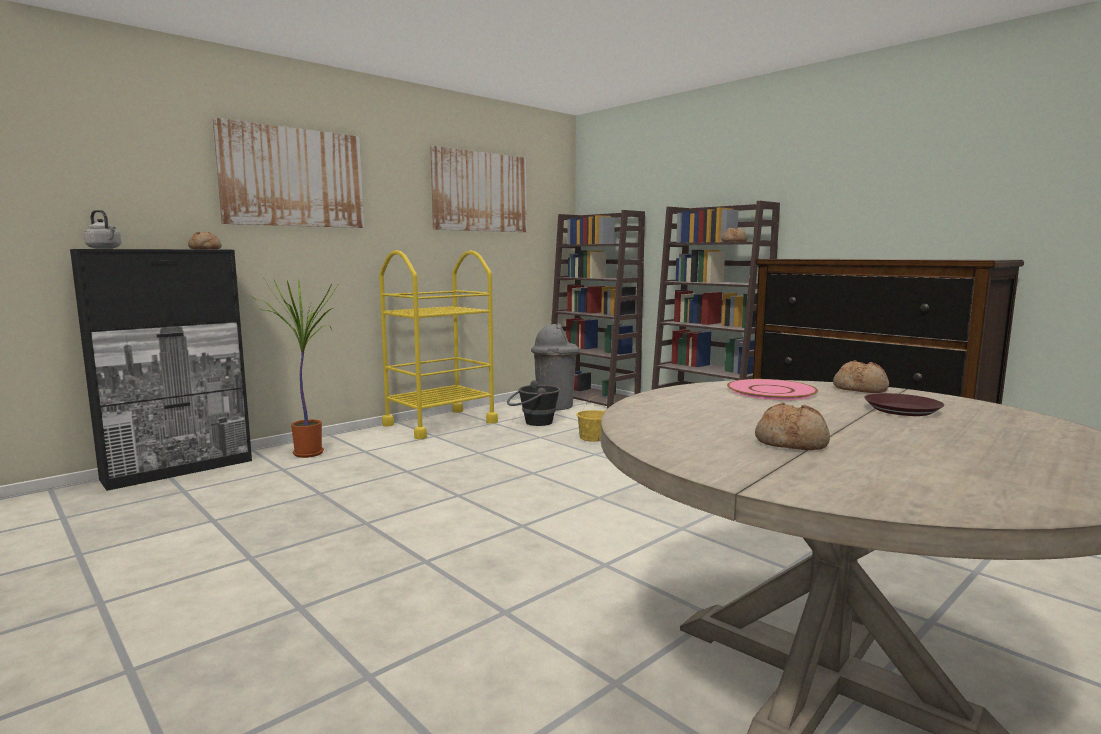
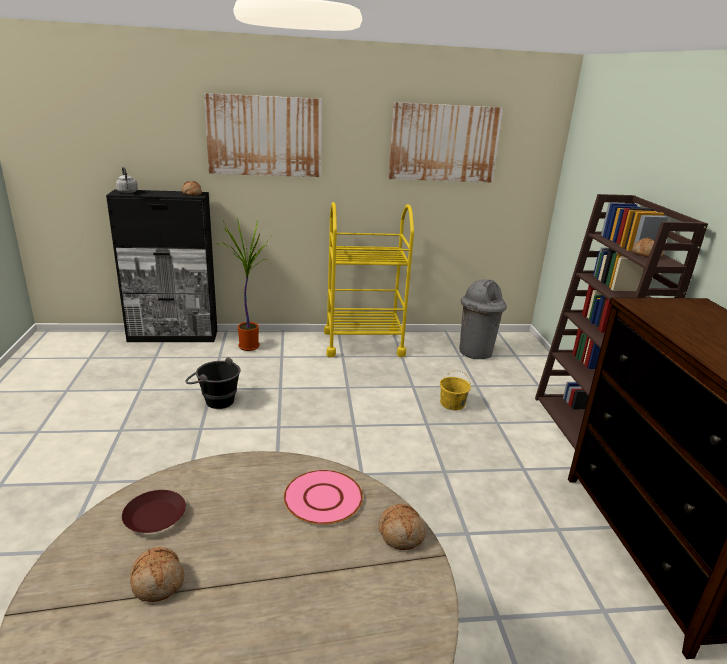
camera: 35 degrees right, 15 degrees up
black bucket [507,380,560,426] -> black bucket moved to [185,357,241,409]
brown bookcase [551,210,645,409] -> none
brown plate [864,393,944,416] -> brown plate moved to [122,490,186,533]

